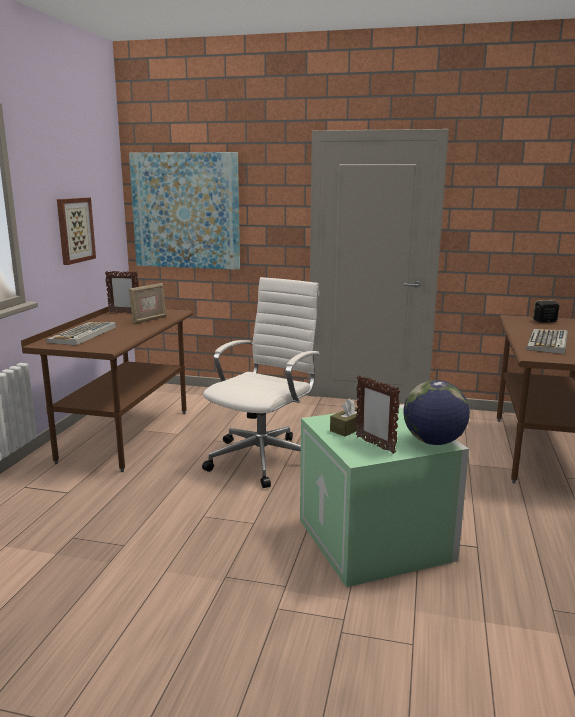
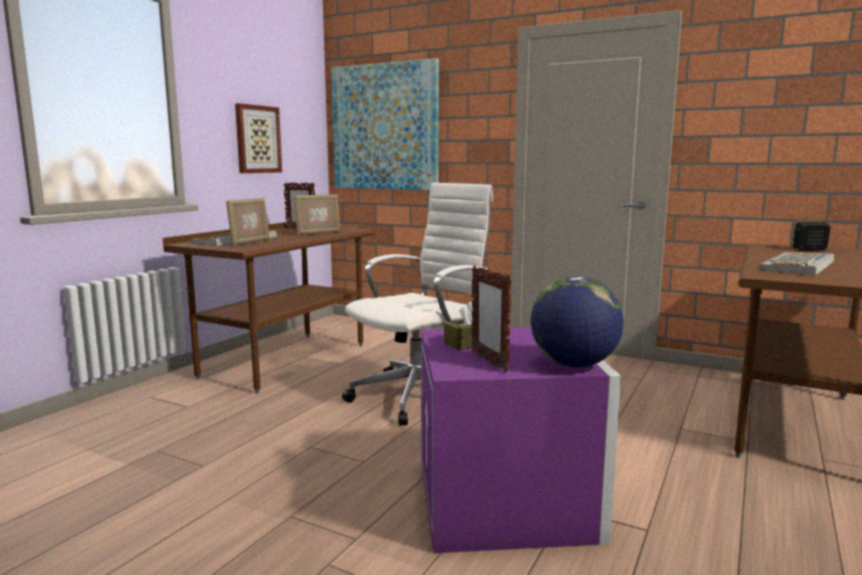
camera: 15 degrees right, 5 degrees down
green storage box [300,405,469,587] -> purple storage box [421,327,621,553]
none -> picture frame [226,198,270,246]

